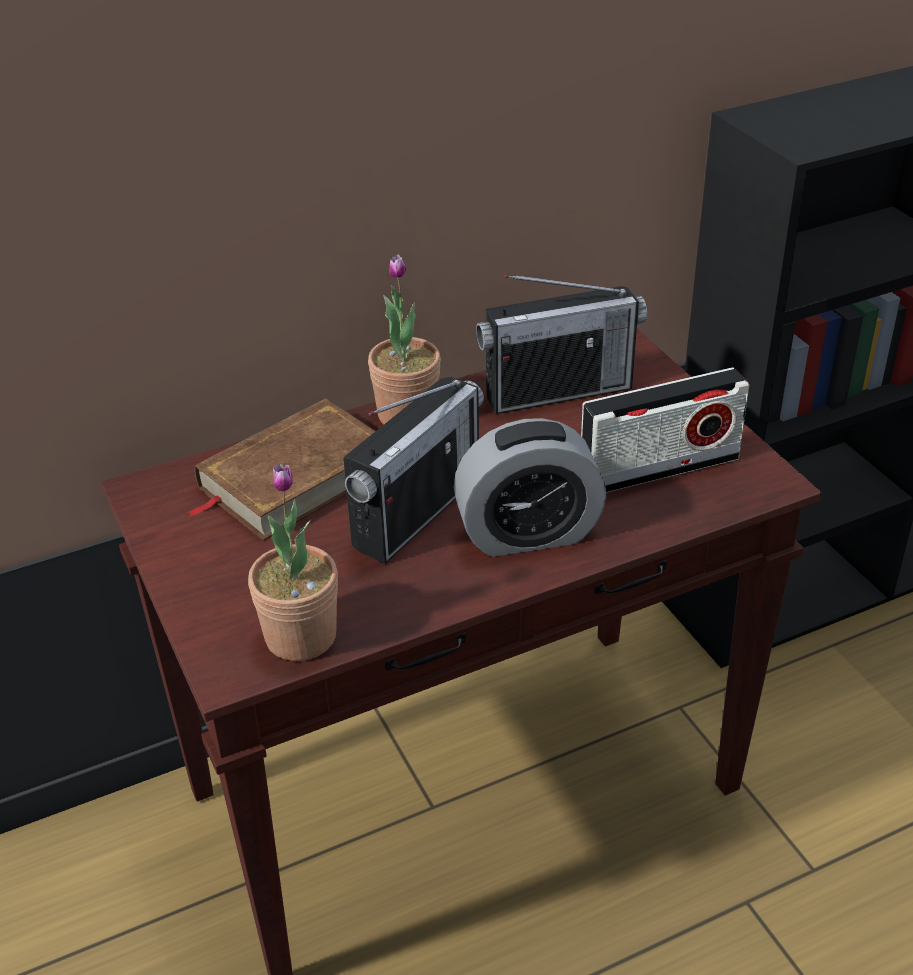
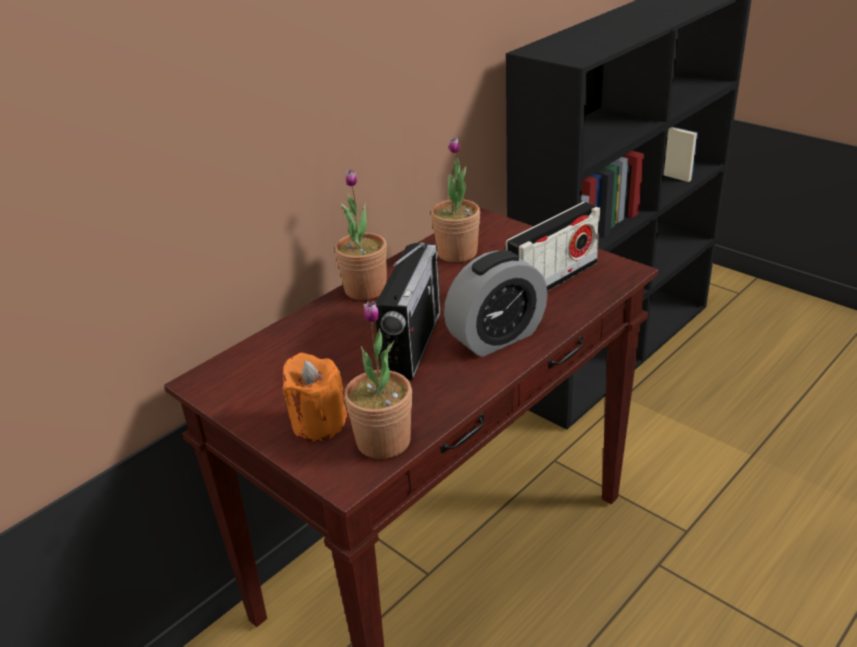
camera: 20 degrees left, 5 degrees down
brown book [186,399,375,540] -> none
radio [476,274,647,414] -> potted plant [431,138,480,263]
none -> orange candle [282,353,347,441]

